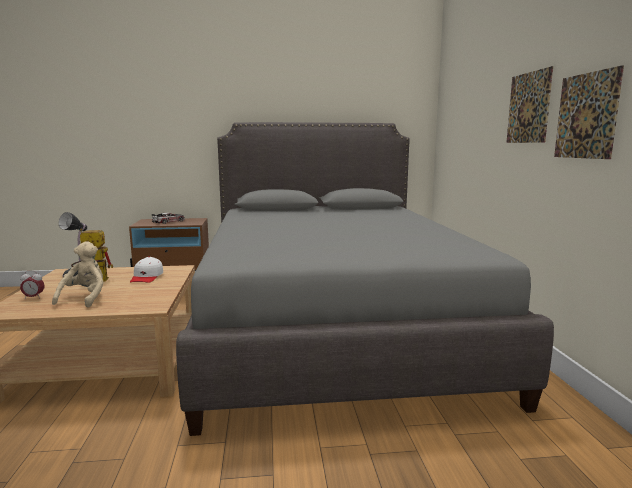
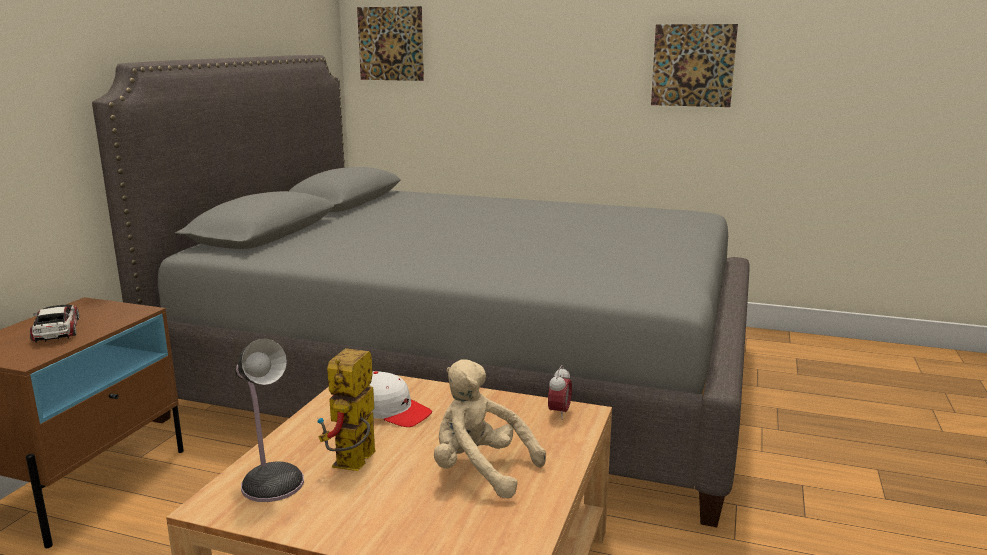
camera: 65 degrees left, 5 degrees up
alarm clock [20,271,45,299] -> alarm clock moved to [548,365,572,420]
picture [506,66,553,143] -> picture moved to [357,6,424,81]

